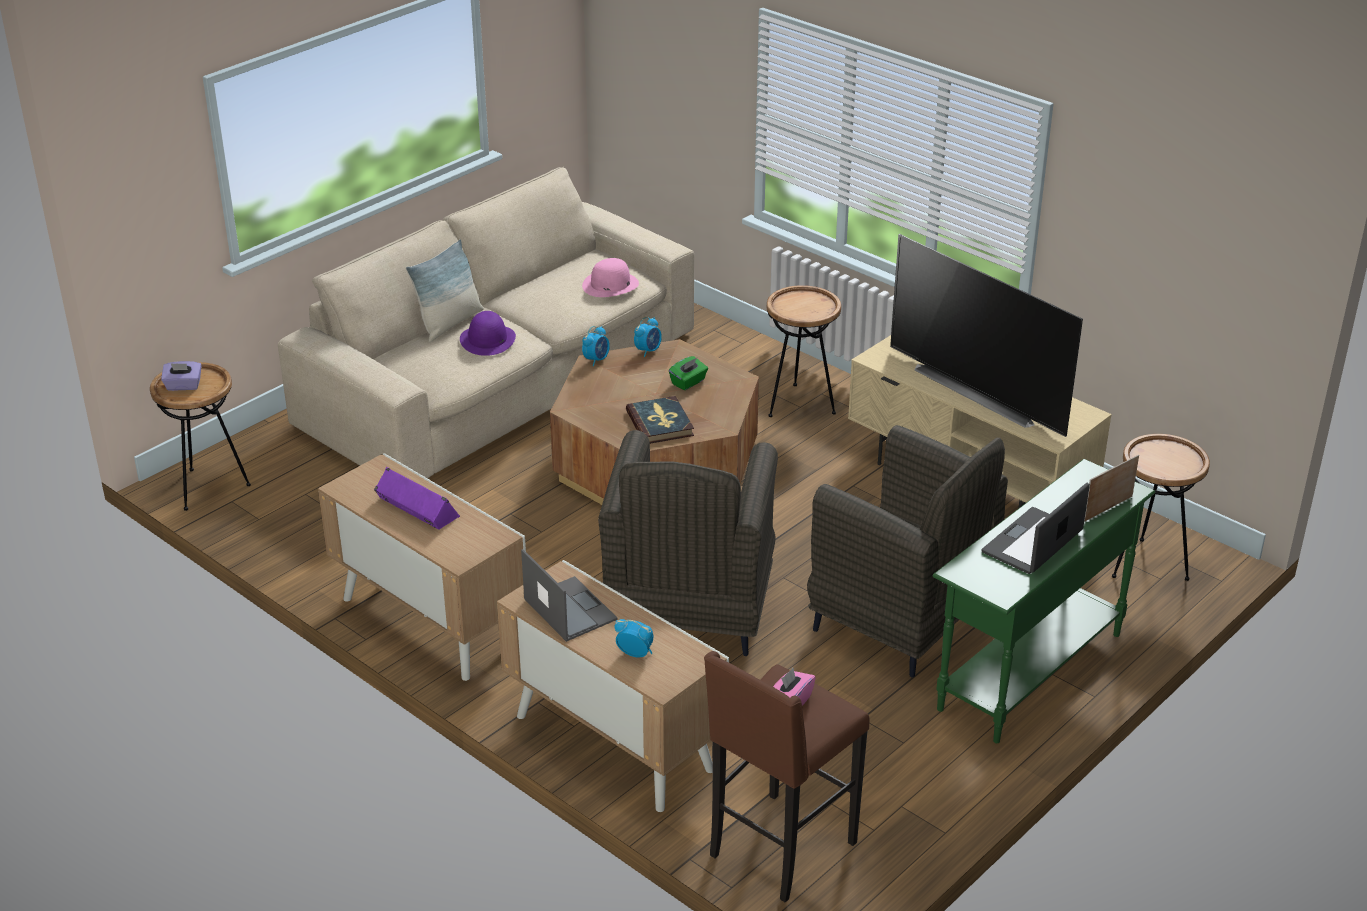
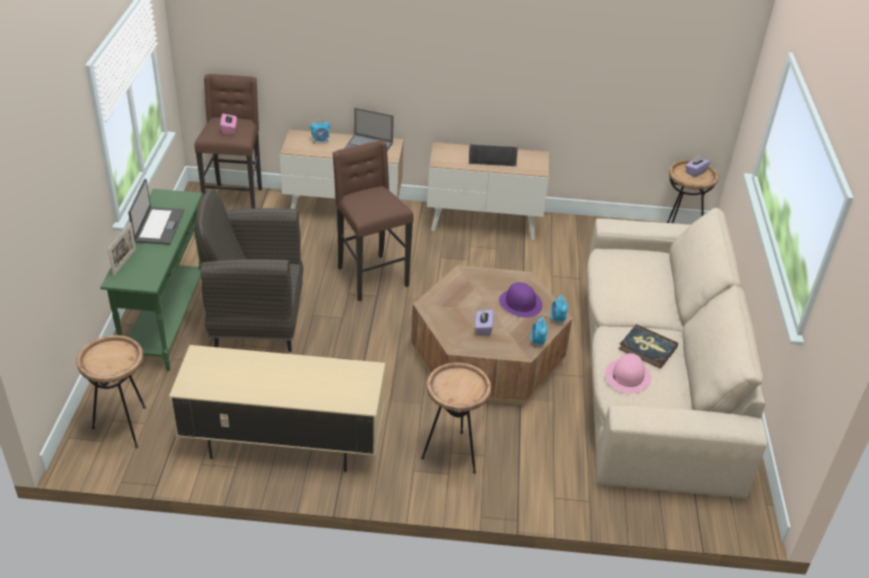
camera: 140 degrees right, 5 degrees up
purple speaker [374,467,460,530] -> black speaker [469,144,518,167]
pillow [406,239,484,342] -> none
purple hat [460,311,516,356] -> purple hat moved to [499,282,542,318]
grey armchair [598,430,778,656] -> brown stool [333,140,414,301]
book [626,396,694,444] -> book moved to [619,324,678,369]
green tissue box [669,356,708,390] -> purple tissue box [475,309,494,336]
television [890,234,1083,437] -> none

